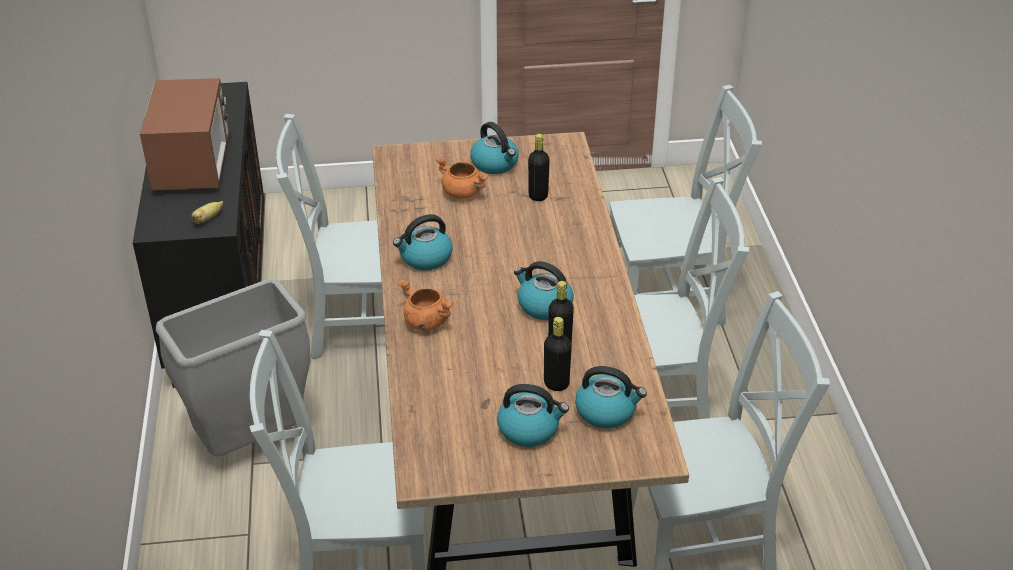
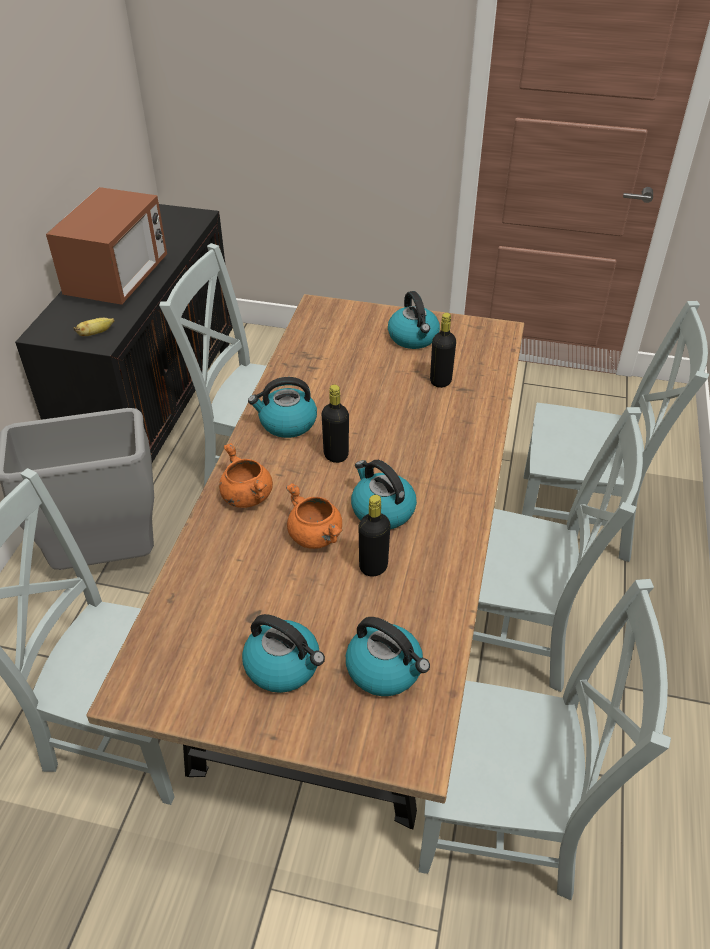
camera: 20 degrees right, 5 degrees up
orange cooking pot [435,157,489,199] -> orange cooking pot moved to [286,483,342,549]
black bottle [544,317,572,391] -> black bottle moved to [322,385,349,463]

